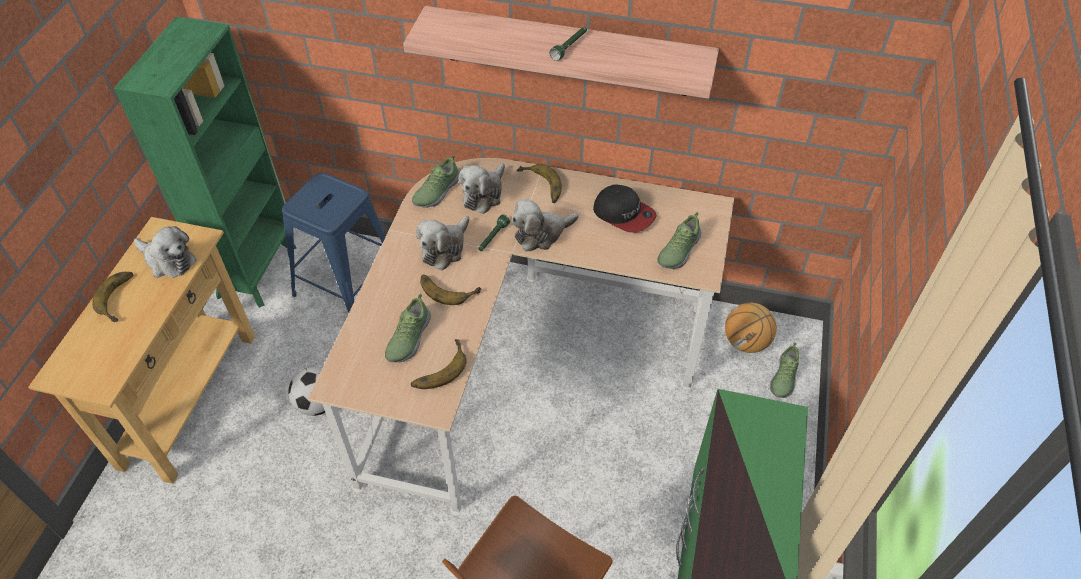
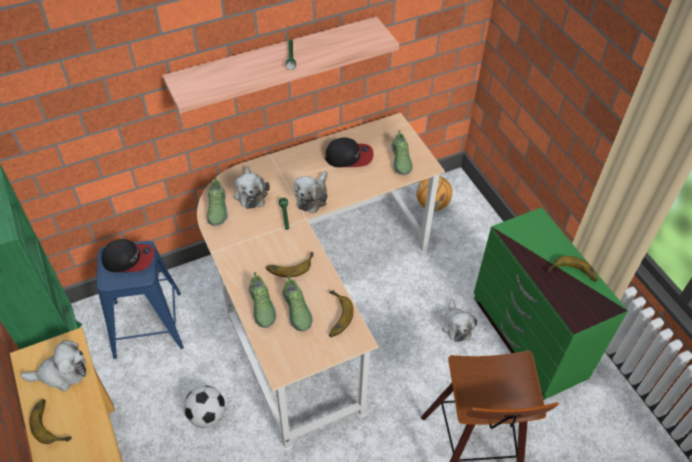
camera: 40 degrees left, 0 degrees up
plush toy [416,216,470,270] -> plush toy moved to [442,298,477,342]
banana [517,164,562,203] -> banana moved to [547,256,598,282]
shoe [770,342,799,398] -> shoe moved to [249,272,276,328]
none -> cap [102,239,154,272]

